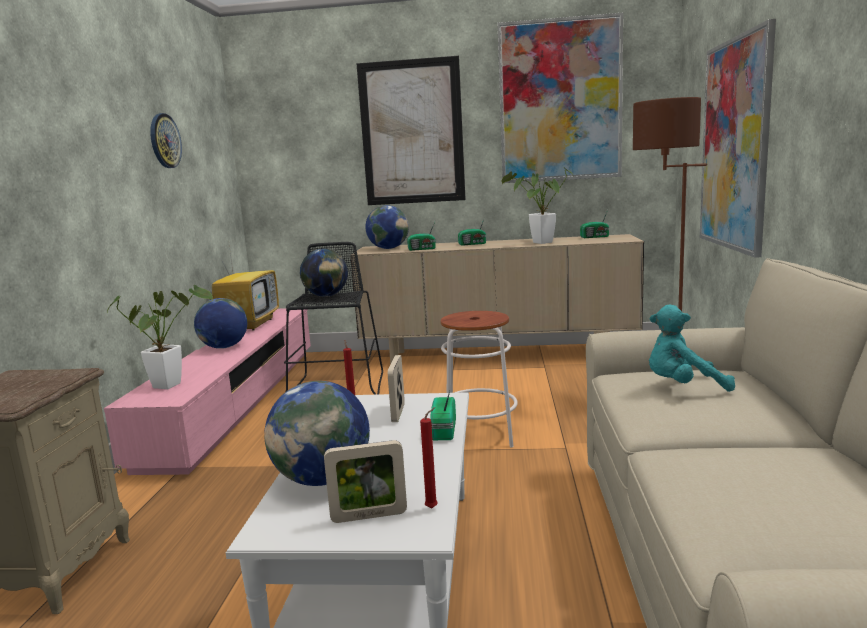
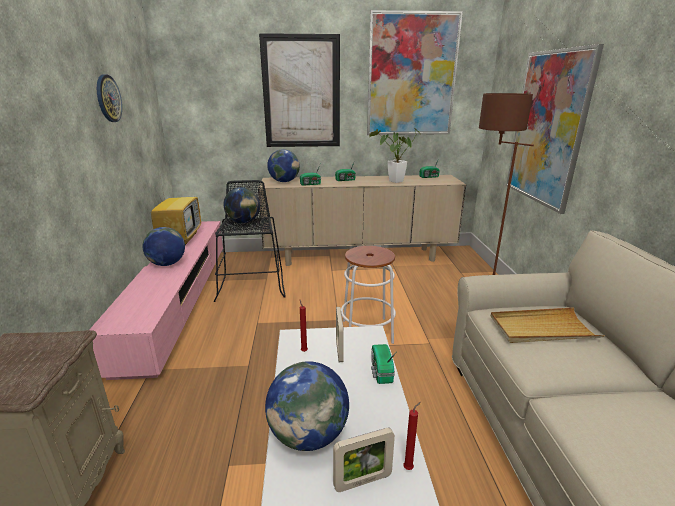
camera: 10 degrees left, 10 degrees up
potted plant [107,285,213,389] -> none
turquoise plush toy [649,305,735,392] -> beige tray [491,308,605,343]

